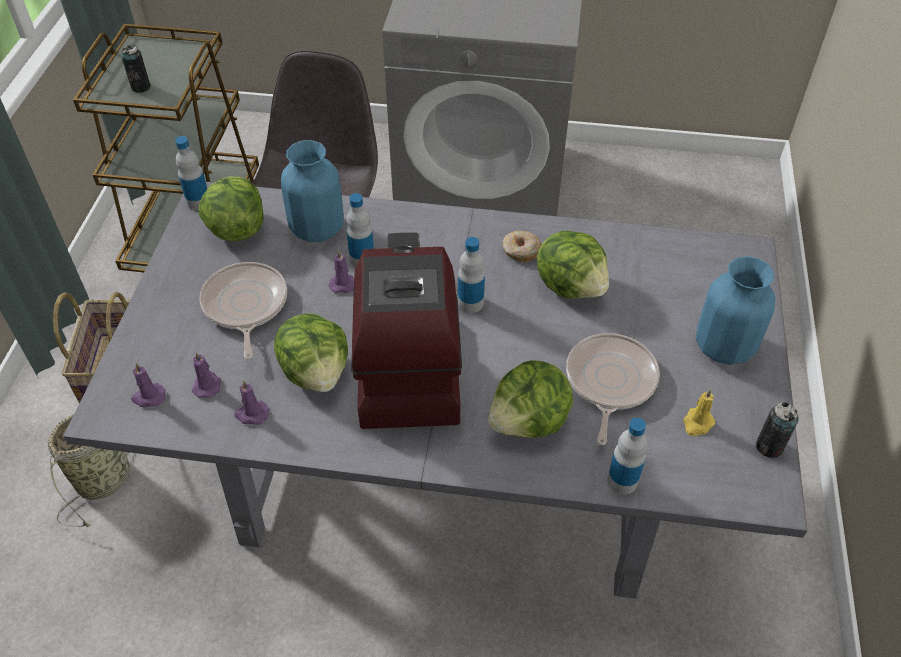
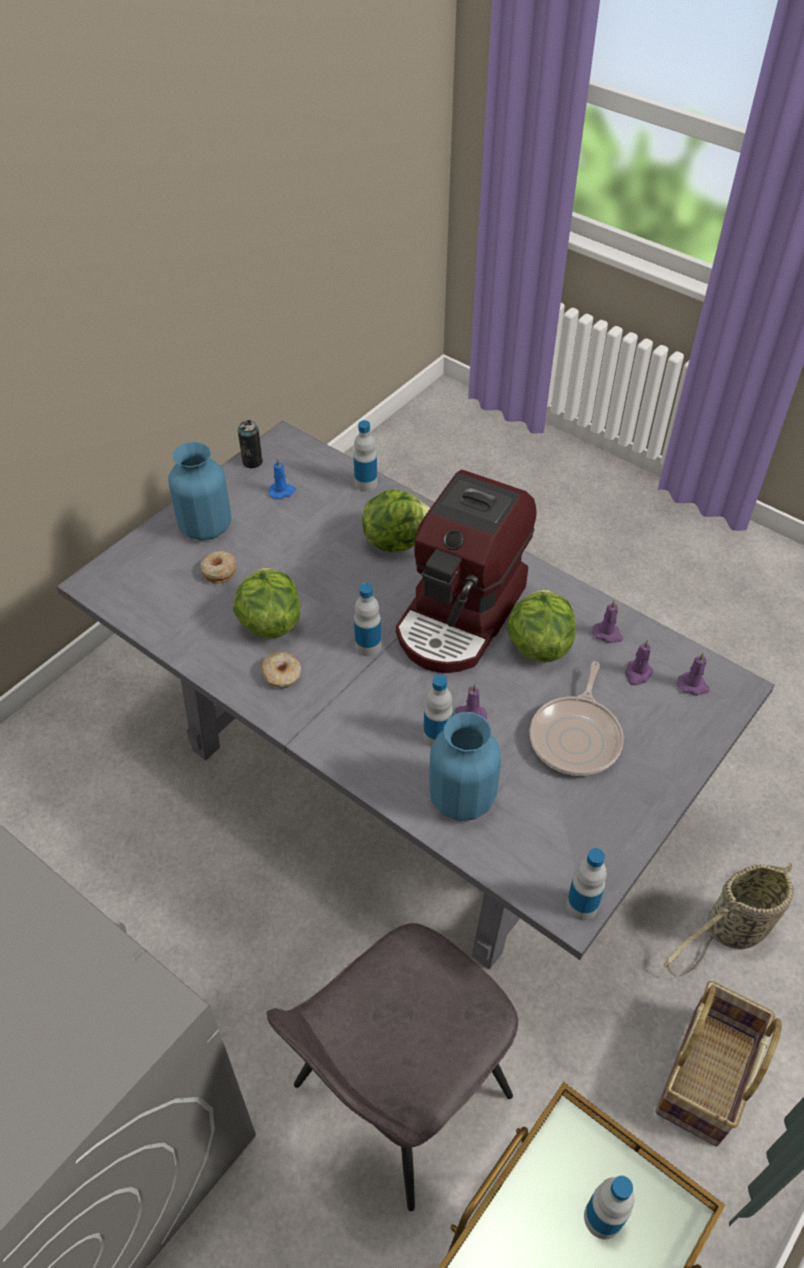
camera: 150 degrees left, 0 degrees up
can [121,45,151,93] -> bottle [584,1176,634,1239]
lettuce [199,176,264,241] -> none
frying pan [566,333,660,445] -> none
yellow candle [683,389,715,436] -> blue candle [268,457,296,499]
none -> donut [200,551,236,583]

